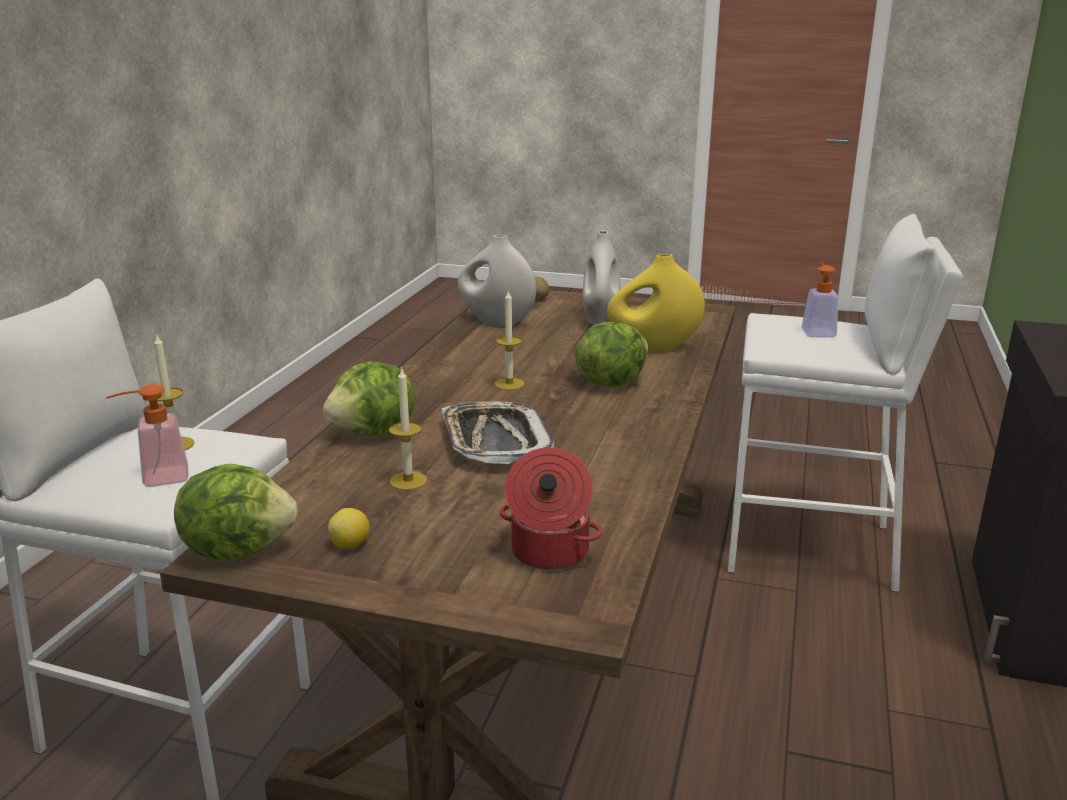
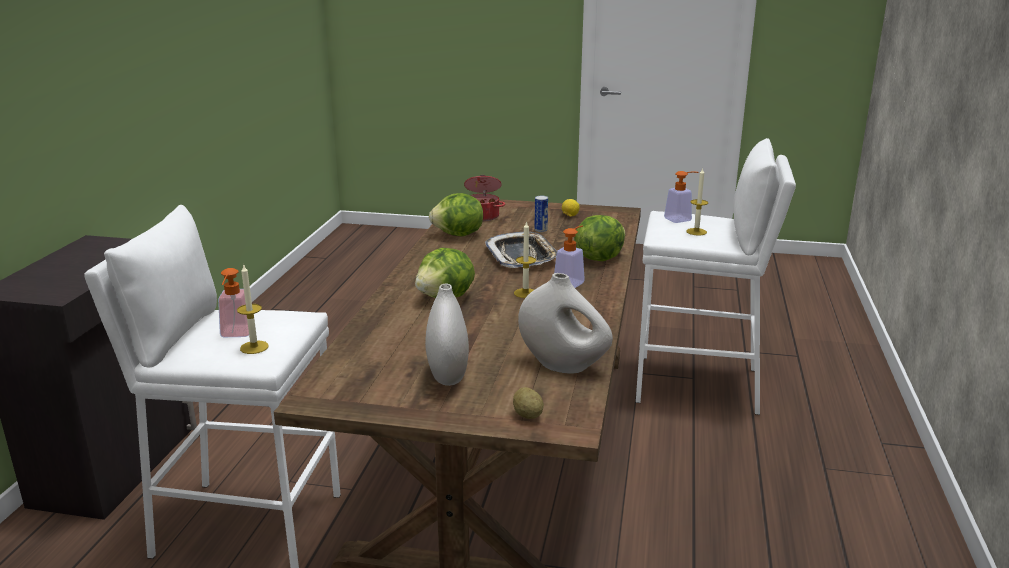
camera: 175 degrees right, 0 degrees up
lettuce [174,464,298,559] -> lettuce moved to [429,193,483,237]
candle [389,367,427,490] -> candle moved to [237,265,269,354]
yellow vase [607,254,705,352] -> none
none -> can [534,196,548,232]
none -> soap dispenser [554,226,585,288]

